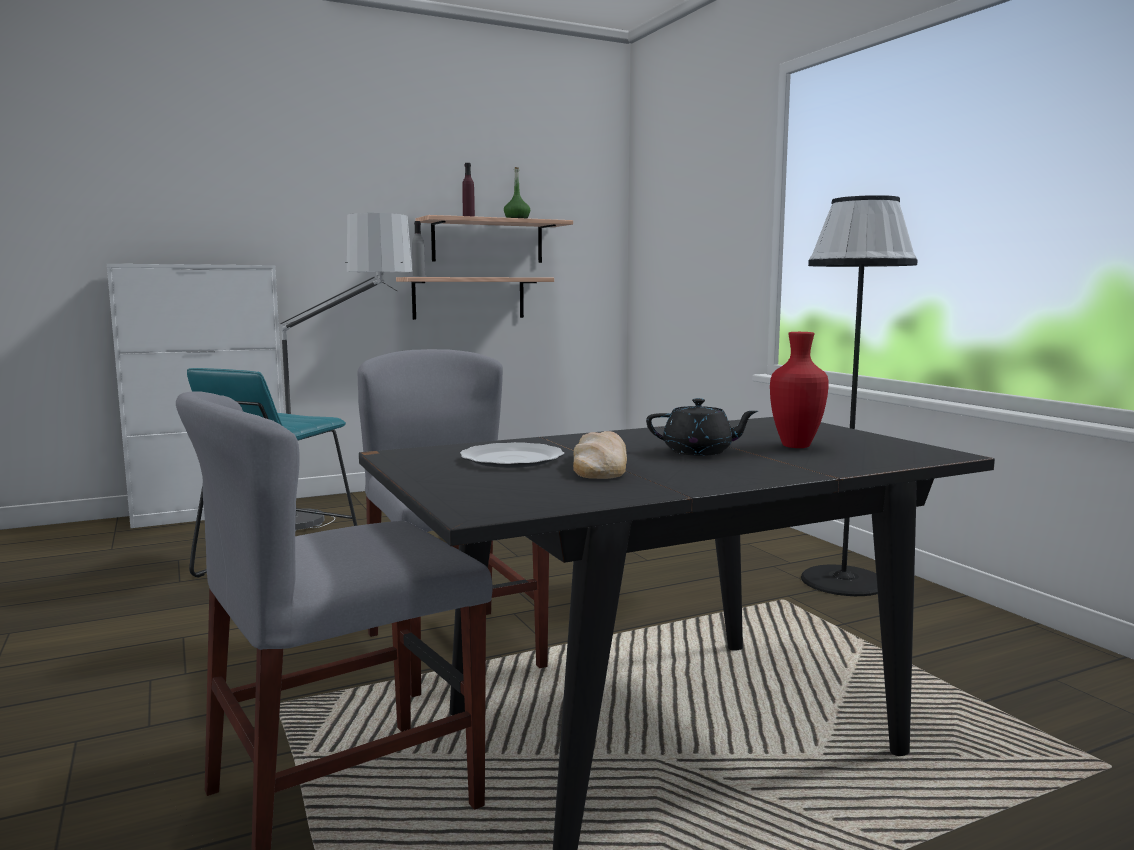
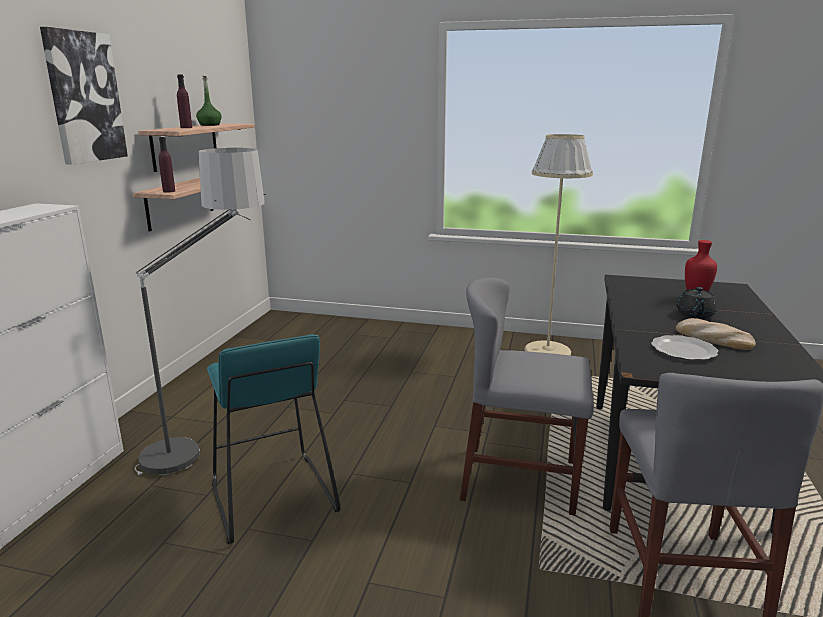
camera: 50 degrees left, 10 degrees up
grey bottle [412,221,425,277] -> purple bottle [159,137,175,193]
black teapot [646,398,758,456] -> black teapot turned 150 degrees clockwise [676,287,717,319]
black floor lamp [801,195,918,596] -> beige floor lamp [524,134,593,355]
none -> picture [40,27,128,165]

